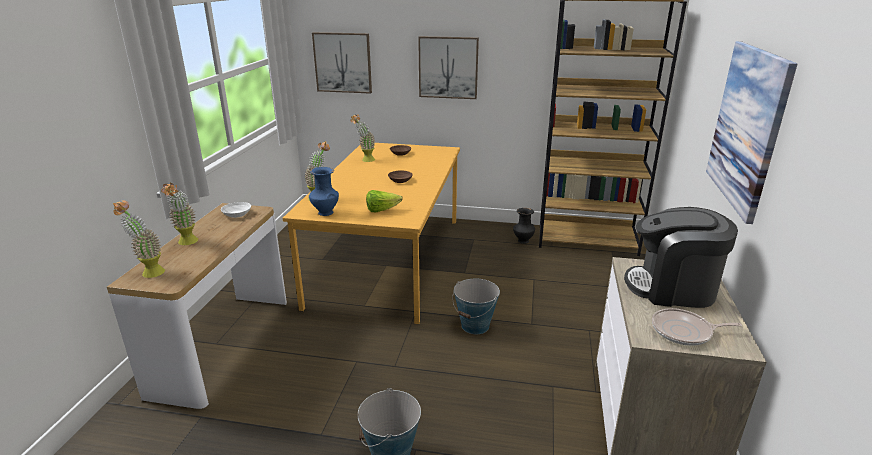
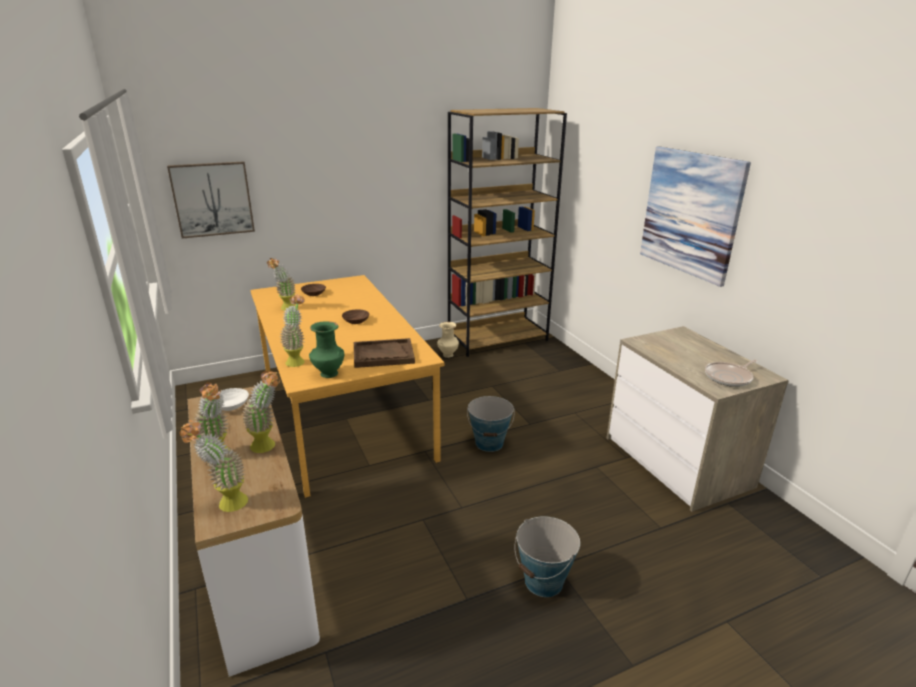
camera: 35 degrees left, 0 degrees up
blue vase [309,167,339,216] -> green vase [309,321,344,378]
lettuce [366,190,403,213] -> brown tray [354,338,415,368]
picture [418,36,479,99] -> none
black vase [513,208,535,244] -> beige vase [437,322,459,358]
coffee machine [624,207,738,308] -> none
none -> potted plant [242,371,280,453]

